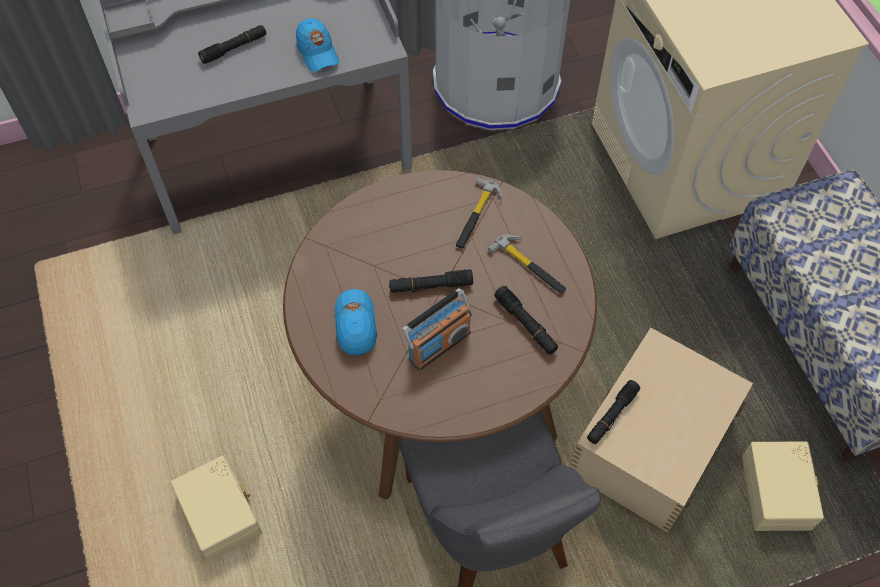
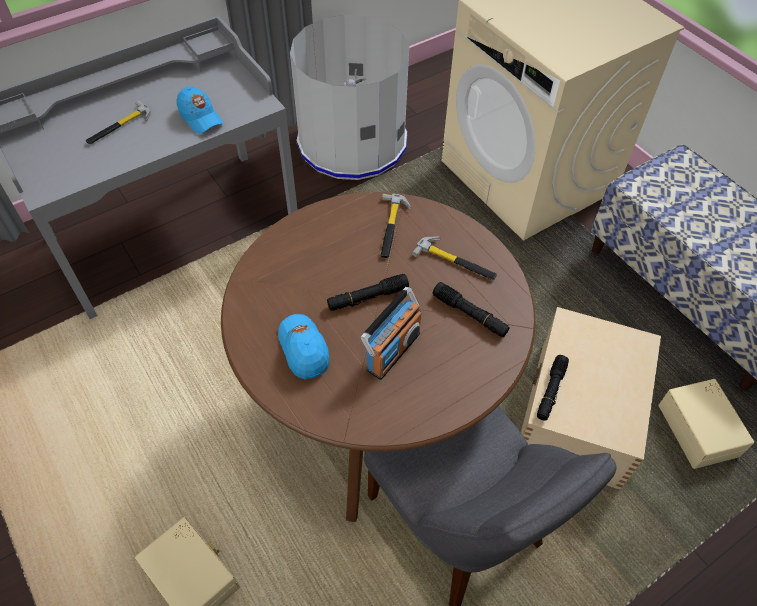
camera: 15 degrees left, 5 degrees down
black flashlight [198,25,267,64] -> hammer [86,101,151,144]

